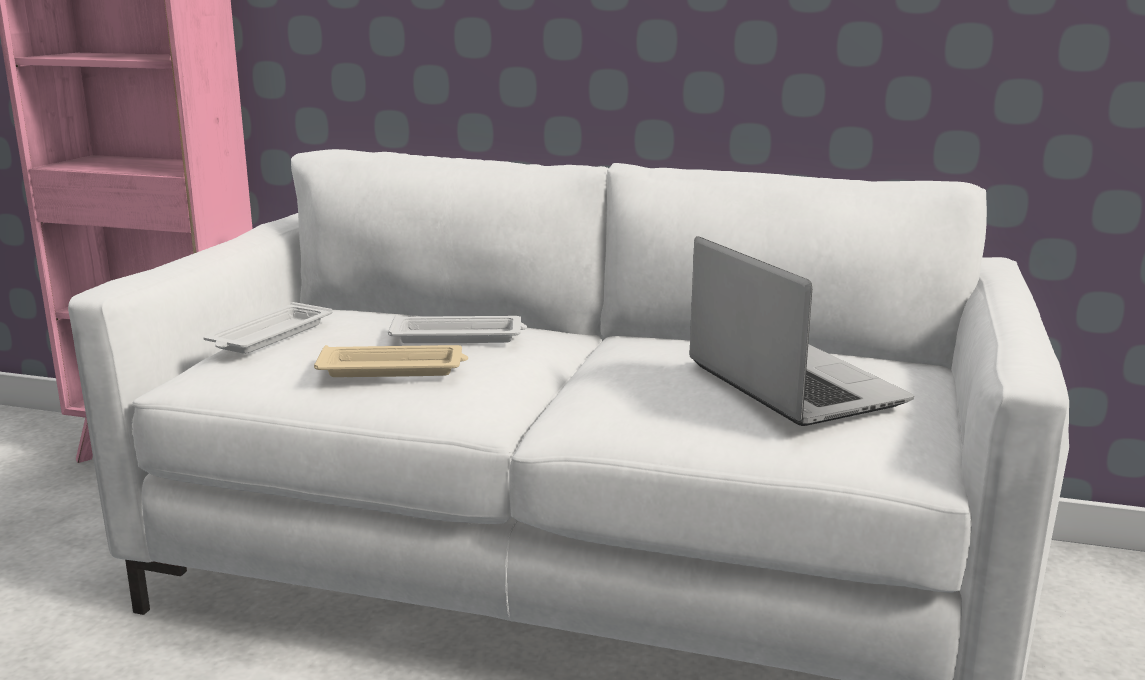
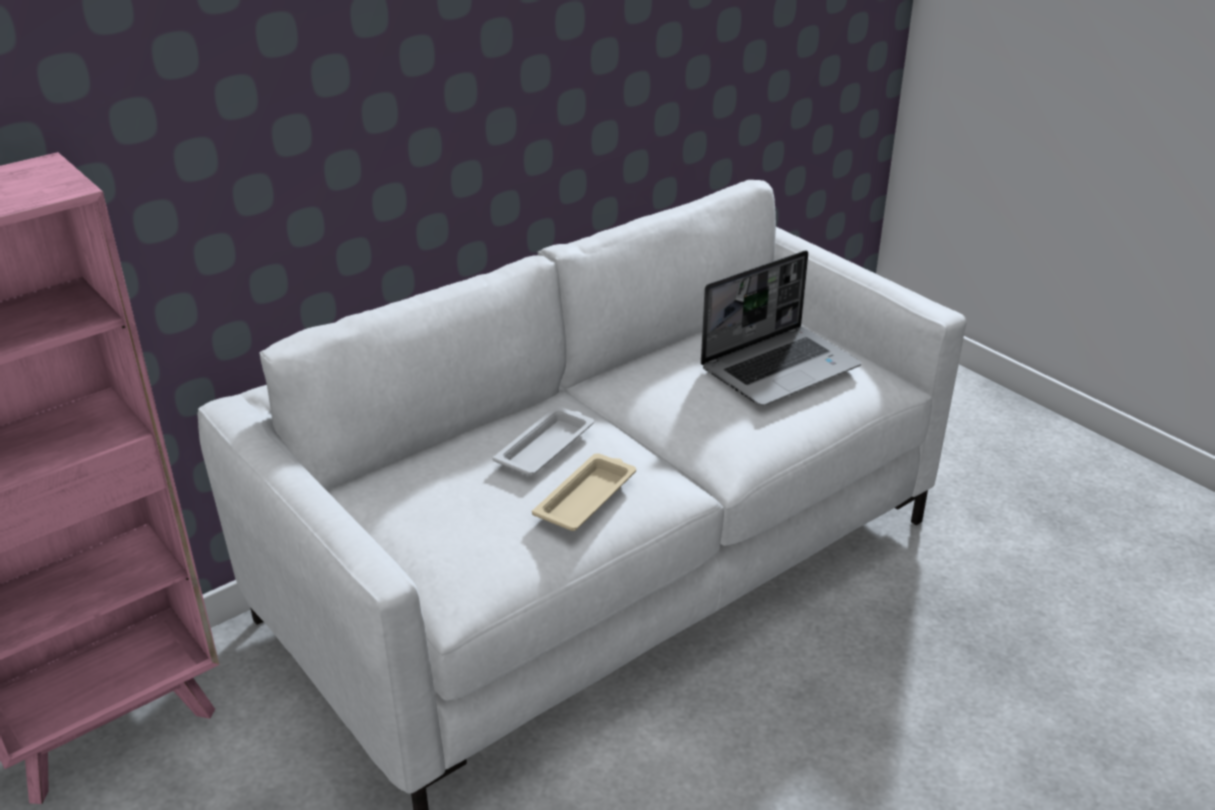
camera: 55 degrees left, 15 degrees up
white tray [203,302,332,354] -> none
laptop [689,236,914,426] -> laptop turned 135 degrees clockwise [701,250,861,406]

